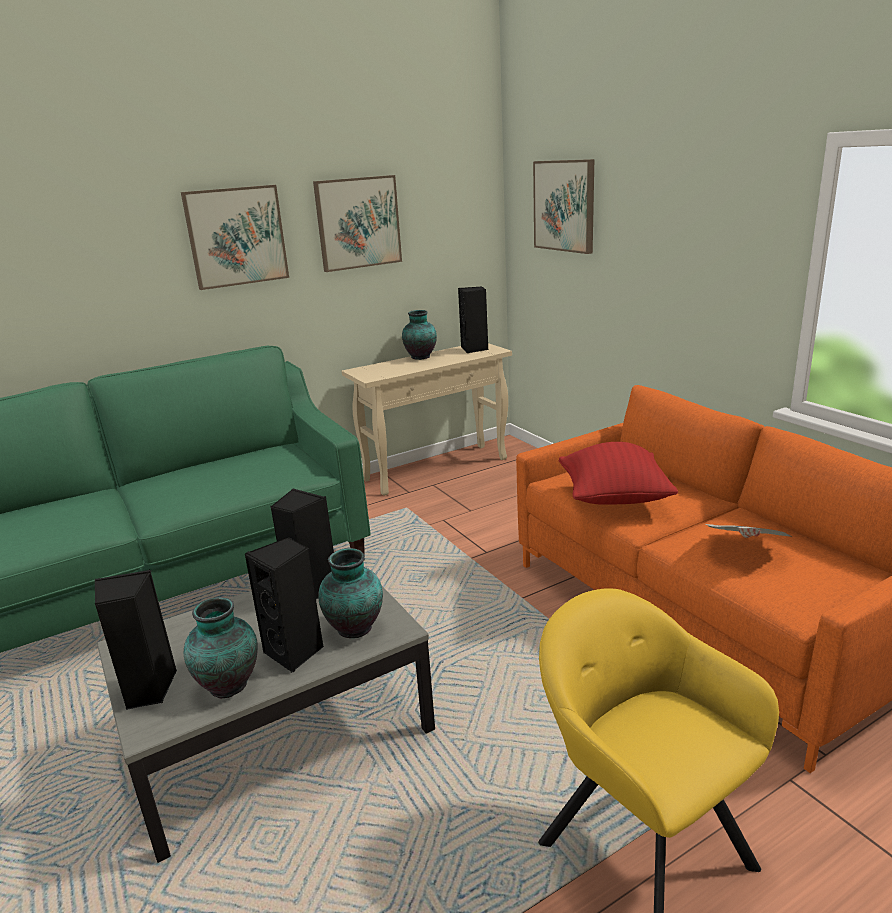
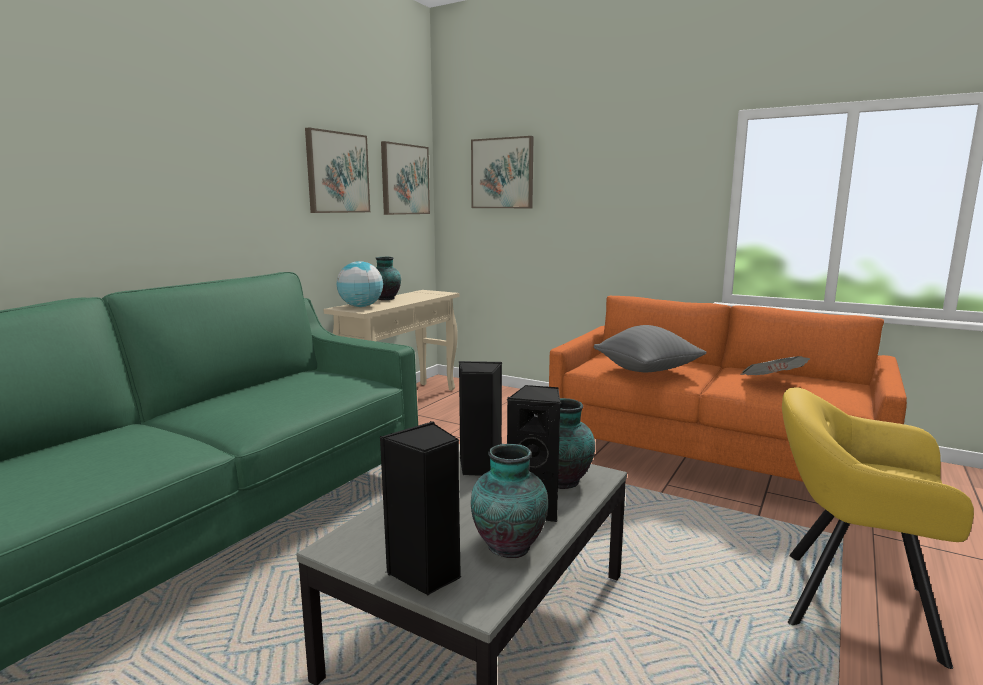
camera: 30 degrees left, 10 degrees down
picture [181,185,289,290] -> picture moved to [381,141,430,215]
black speaker [458,286,489,353] -> none
red pillow [559,442,678,505] -> grey pillow [594,325,707,372]
none -> globe [337,261,383,307]

